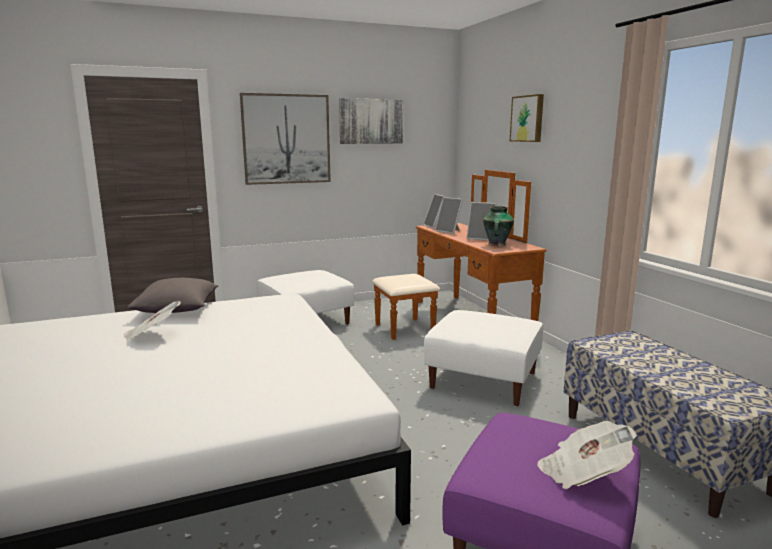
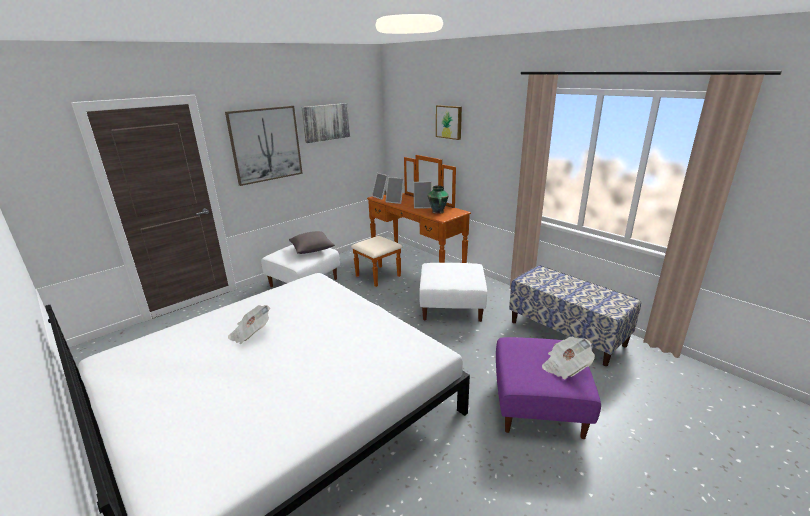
camera: 20 degrees left, 10 degrees up
grey pillow [128,278,219,313] -> grey pillow moved to [289,231,335,254]

